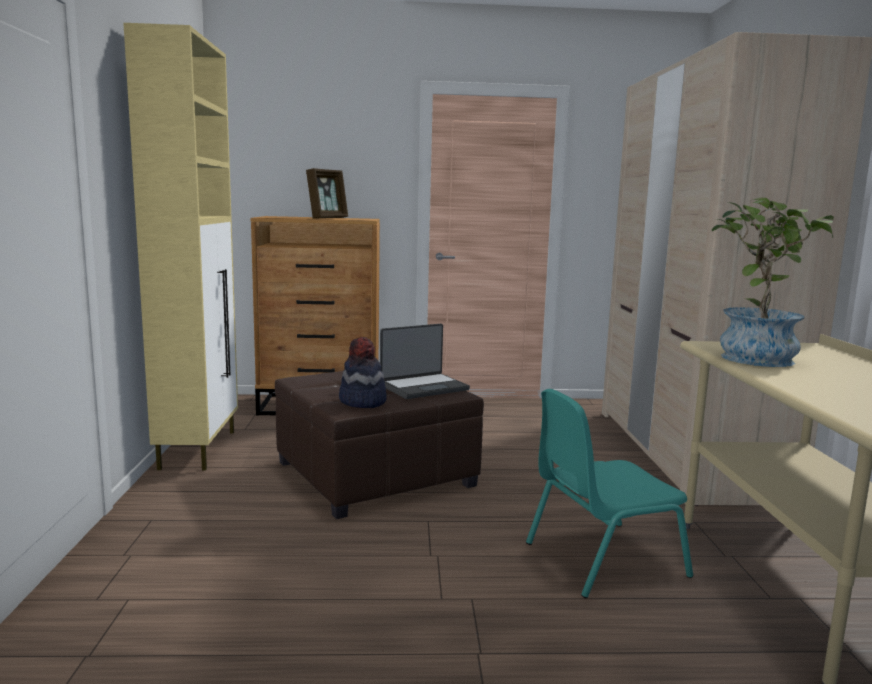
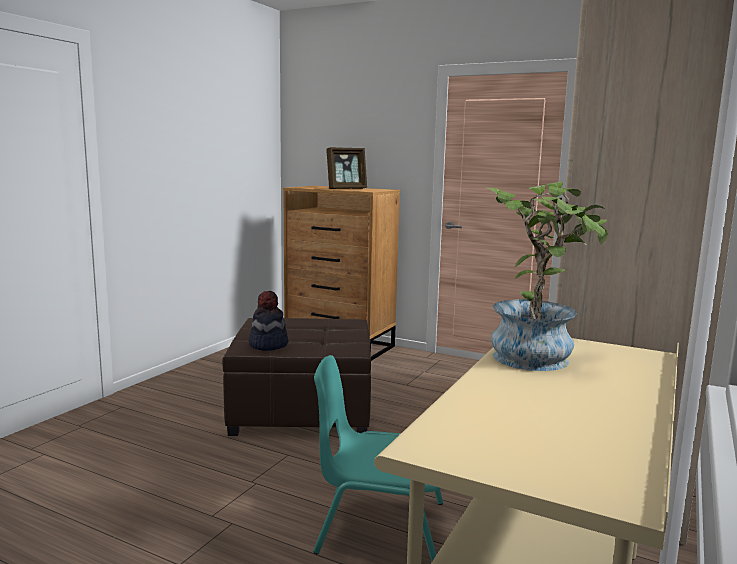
camera: 30 degrees right, 0 degrees up
beige cabinet [123,23,238,471] -> none
laptop [380,324,470,399] -> none

